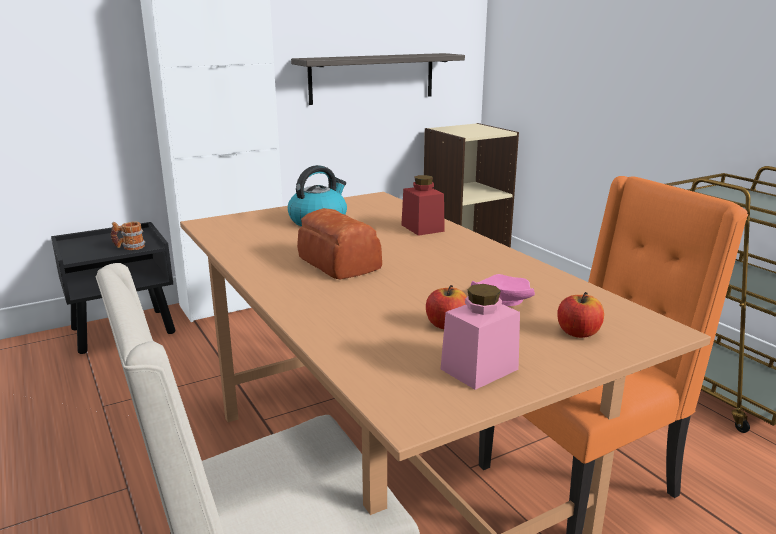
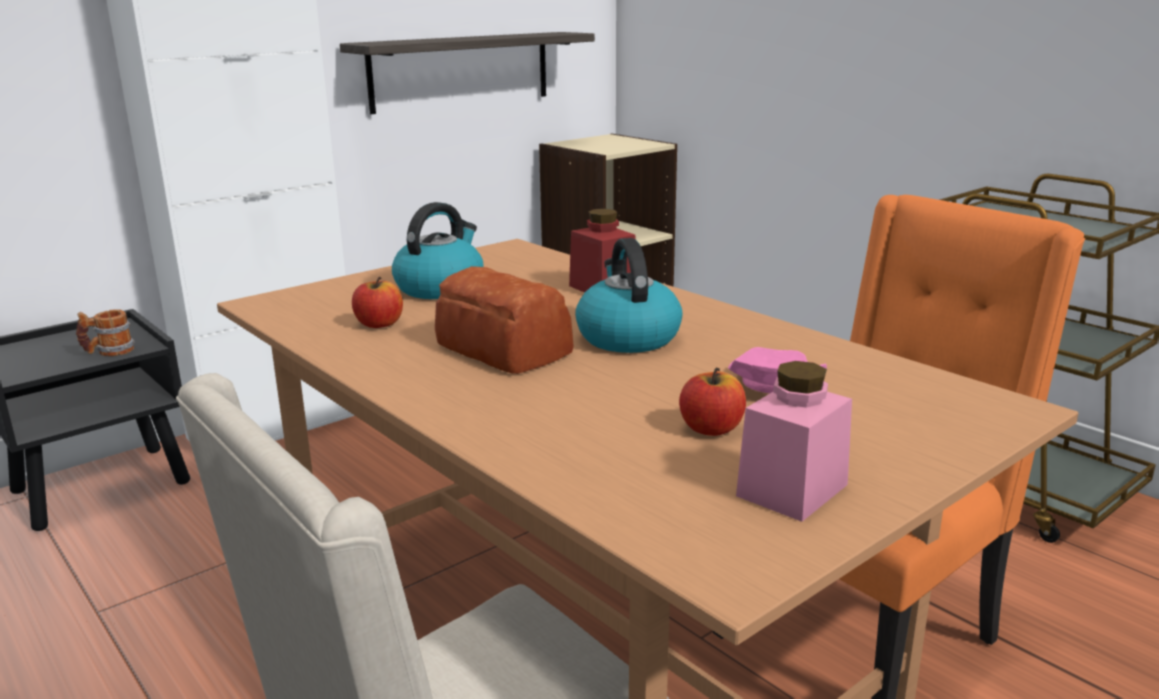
camera: 10 degrees left, 0 degrees up
apple [557,292,604,338] -> apple moved to [352,277,403,328]
none -> kettle [575,238,683,353]

